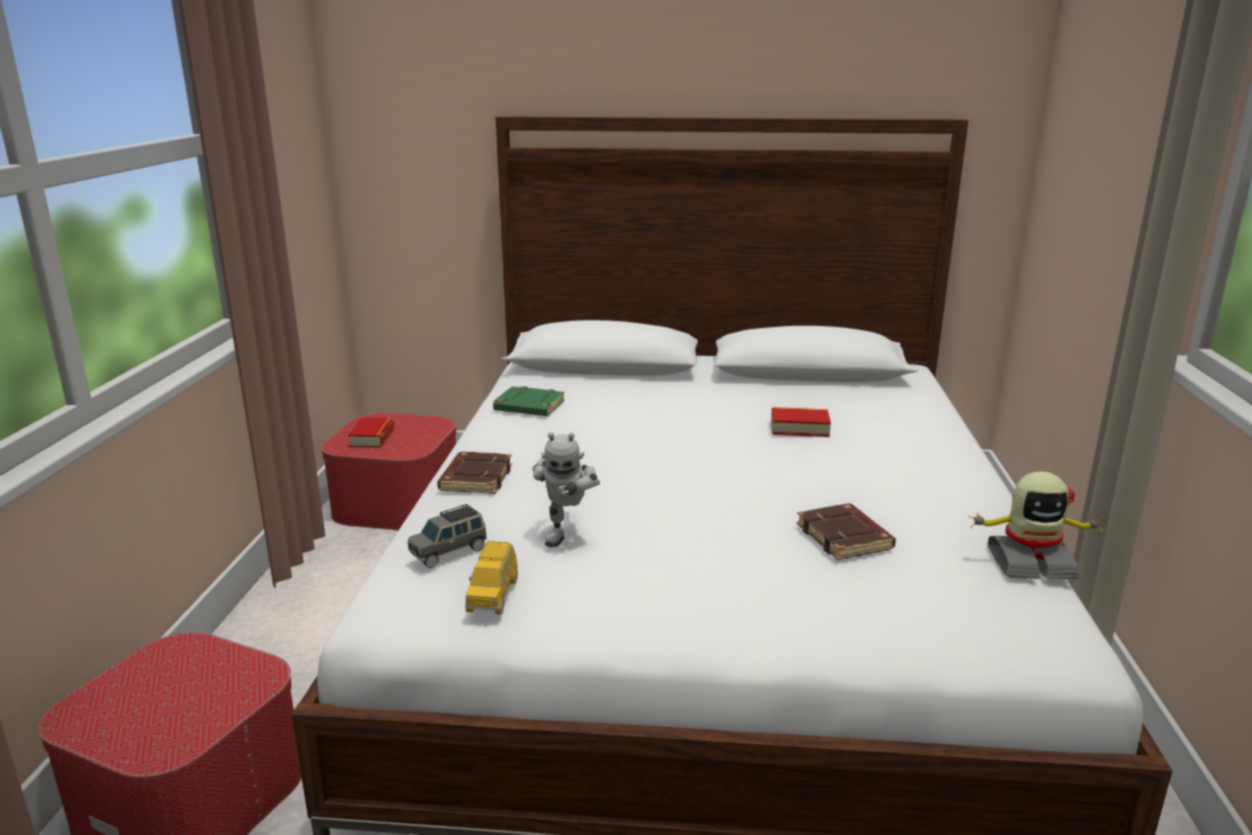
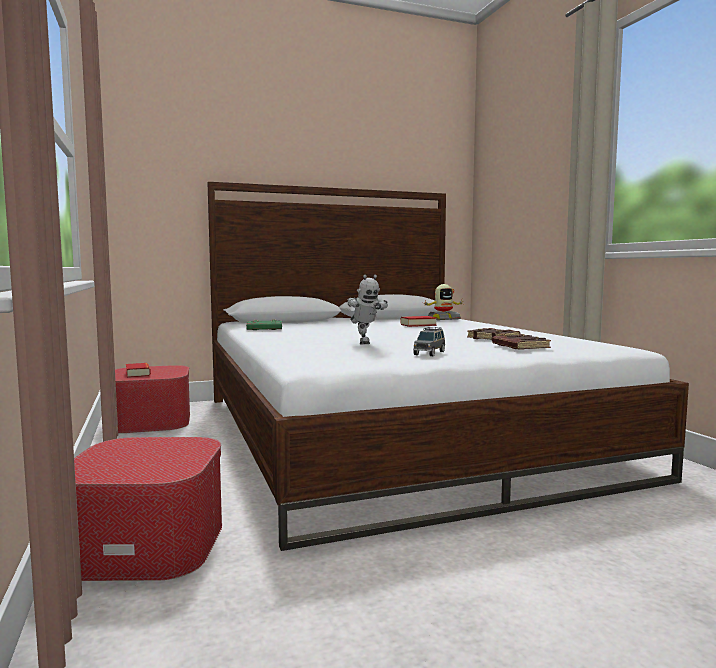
camera: 25 degrees left, 15 degrees down
grey toy car [408,504,487,568] -> grey toy car moved to [413,327,445,356]
brown book [437,452,512,494] -> brown book moved to [492,334,551,350]
yellow toy car [465,541,518,615] -> none
toy robot [968,471,1104,580] -> toy robot moved to [424,284,464,320]

